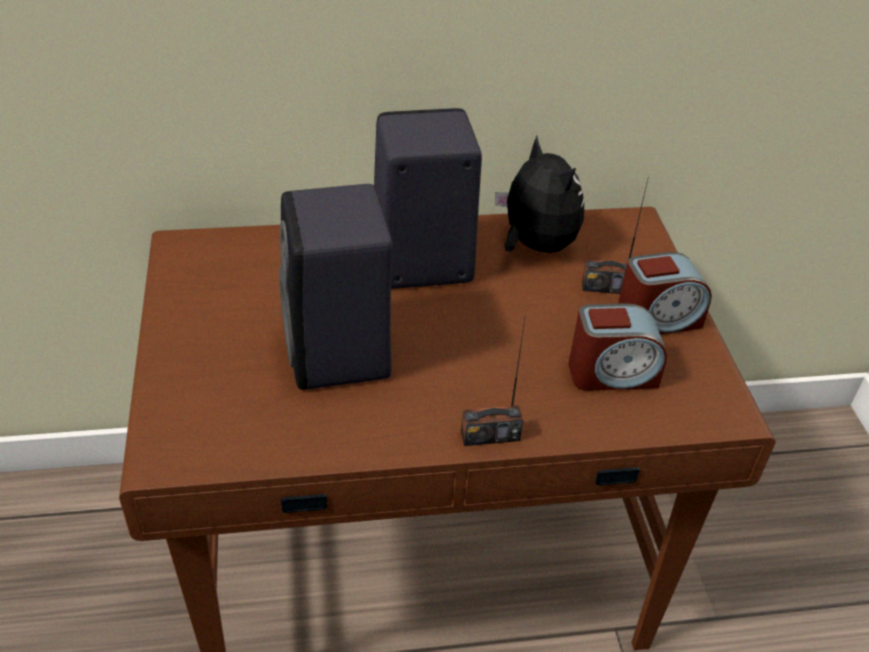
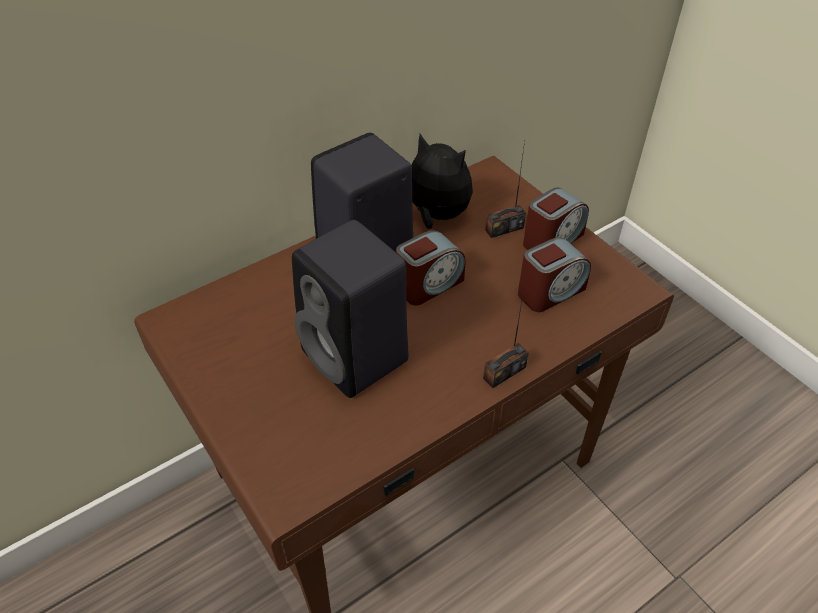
camera: 25 degrees left, 5 degrees up
none -> alarm clock [396,230,466,306]

